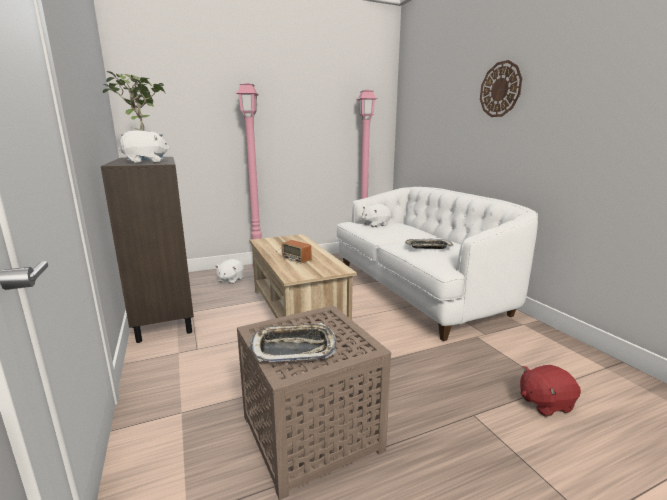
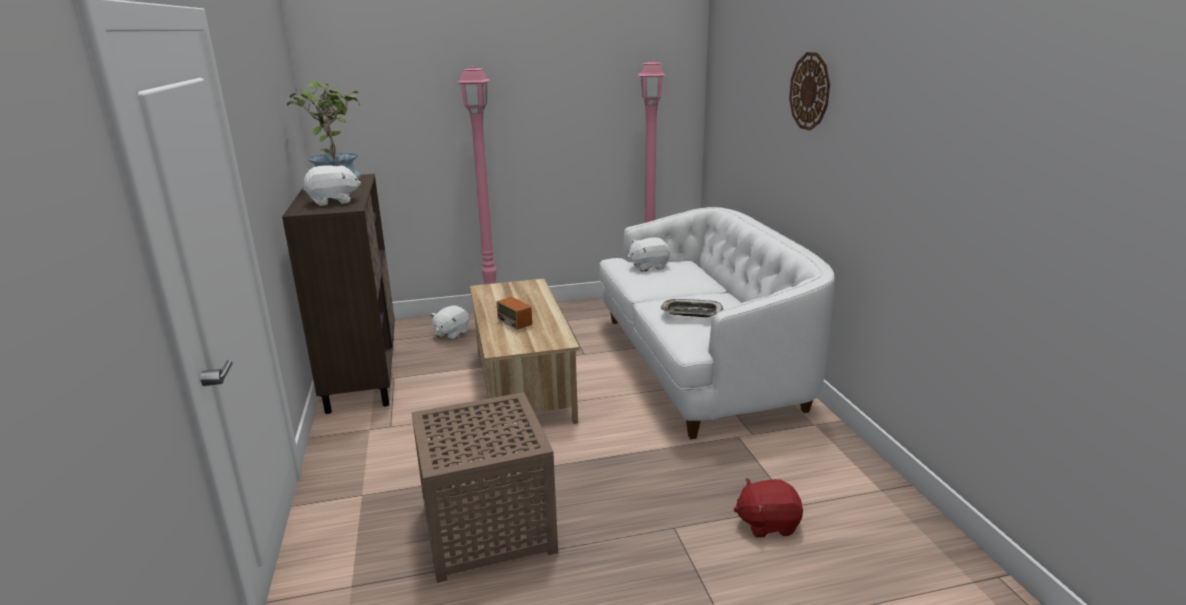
camera: 10 degrees right, 5 degrees up
tray [249,323,336,362] -> none

